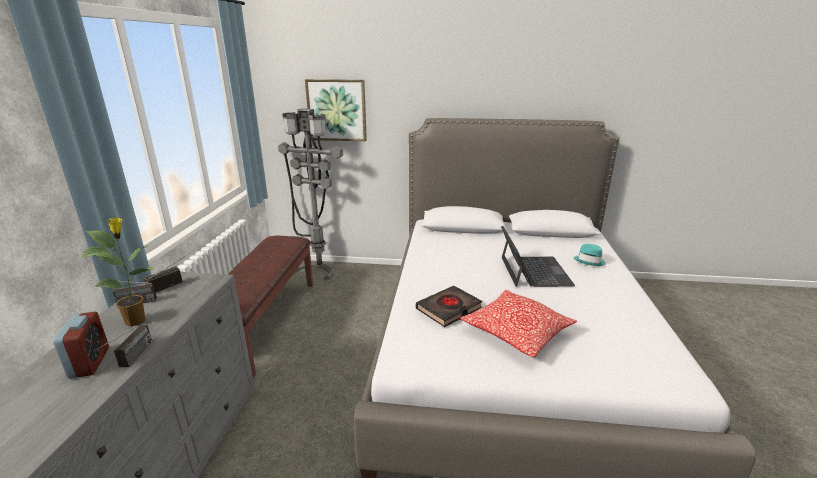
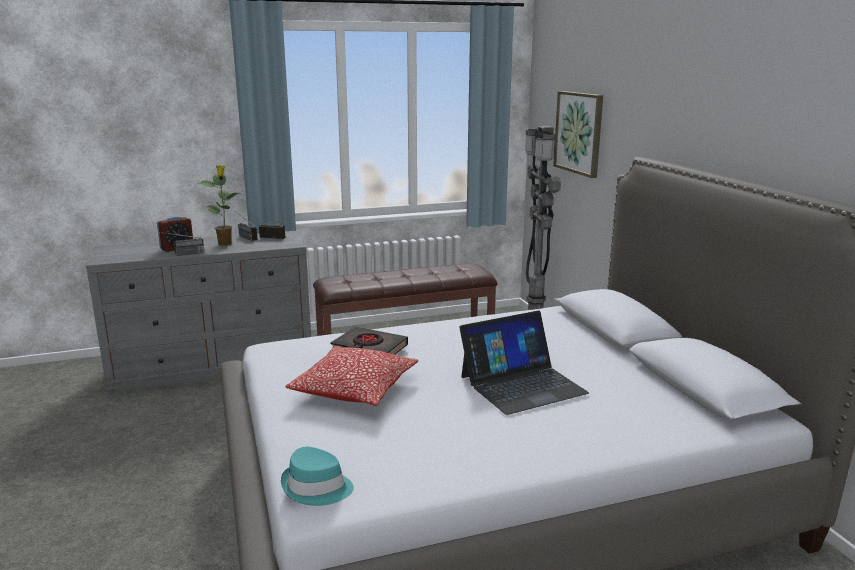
camera: 65 degrees right, 5 degrees down
turquoise hat [574,244,606,266] -> turquoise hat moved to [281,447,354,506]

